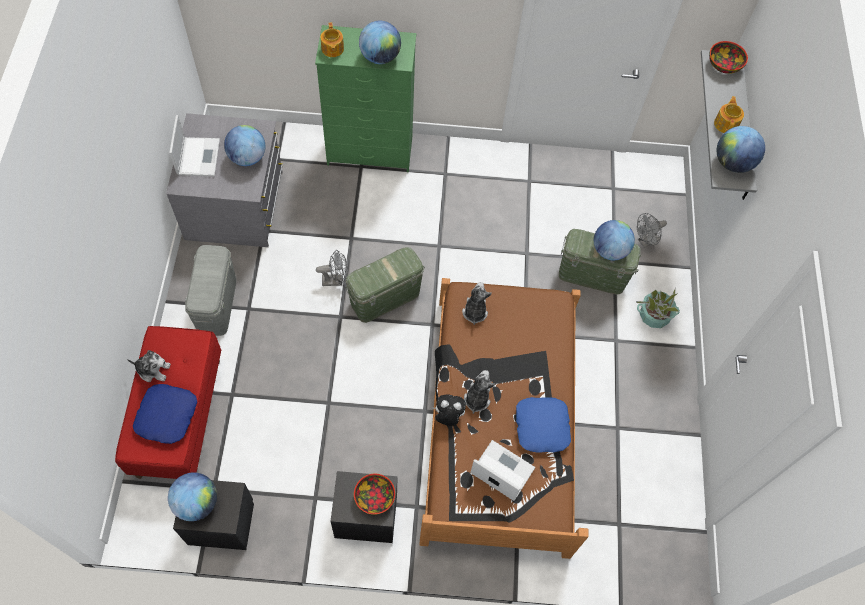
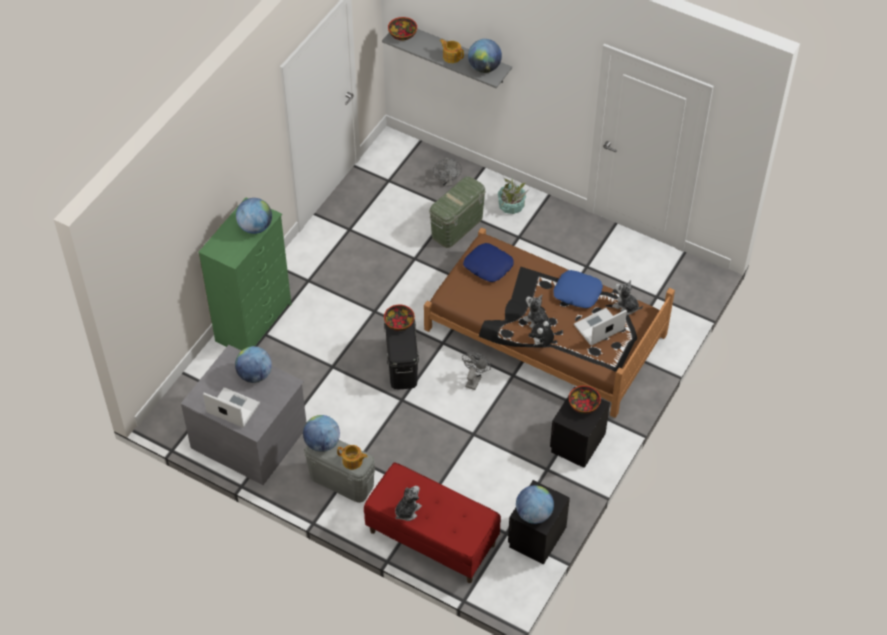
camera: 60 degrees left, 10 degrees down
blue pillow [133,384,197,444] -> blue pillow moved to [463,243,514,282]
grey fan [316,250,348,286] -> grey fan moved to [462,352,491,390]
teapot [320,22,344,57] -> teapot moved to [337,445,368,470]
green storage box [345,247,425,323] -> black storage box [384,319,419,389]
plush toy [462,282,492,325] -> plush toy moved to [612,280,643,315]
globe [594,220,635,260] -> globe moved to [303,415,340,452]
none -> bowl [384,305,415,331]

